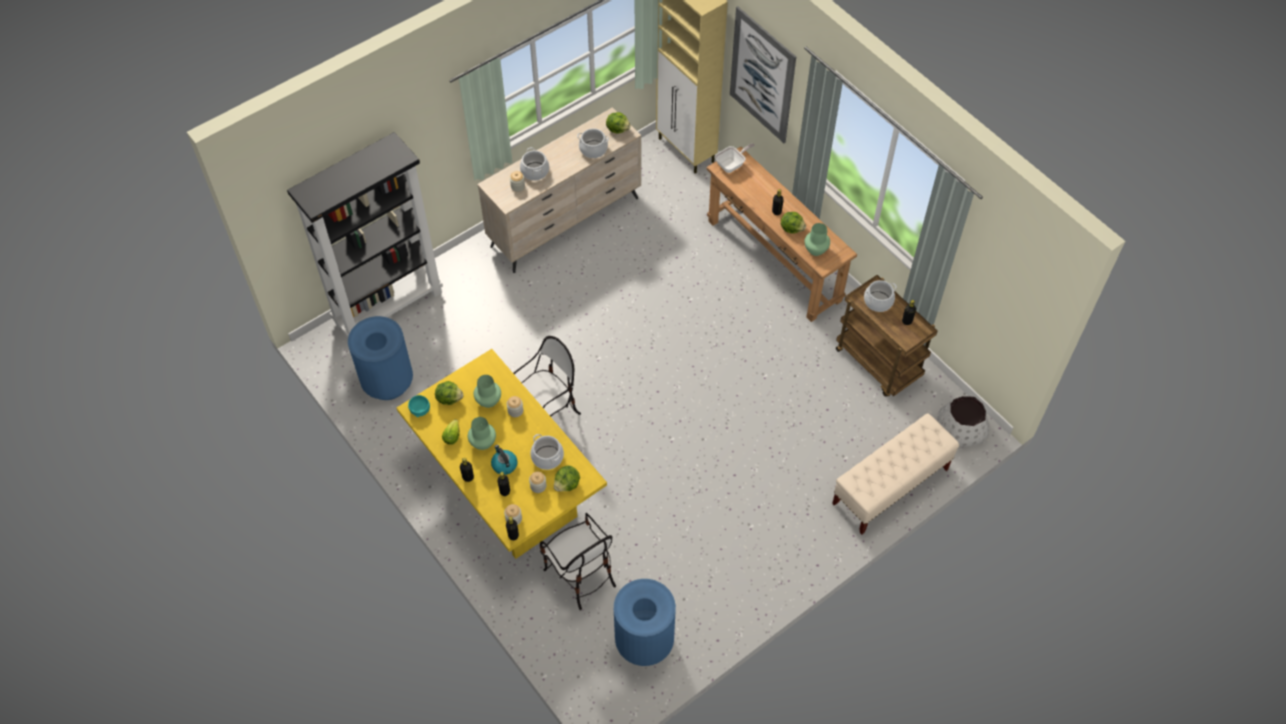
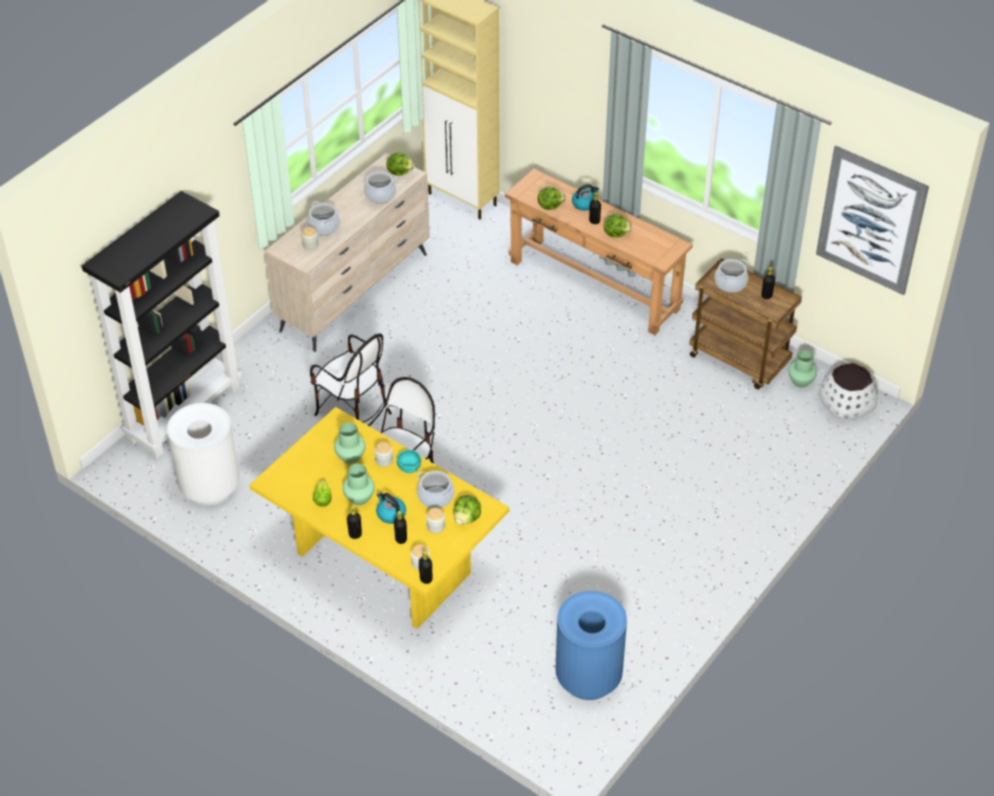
camera: 15 degrees left, 10 degrees down
blue trash can [348,316,413,400] -> white trash can [167,403,239,506]
turquoise bowl [408,395,430,417] -> turquoise bowl moved to [397,450,421,474]
lettuce [435,381,463,405] -> lettuce moved to [538,186,566,210]
chair [540,513,616,610] -> chair moved to [310,333,392,423]
frying pan [715,143,755,173] -> none
picture [730,6,796,143] -> picture moved to [816,145,929,295]
green vase [804,223,830,256] -> green vase moved to [789,350,817,388]
beige bench [832,413,959,534] -> none
none -> kettle [572,184,599,211]

